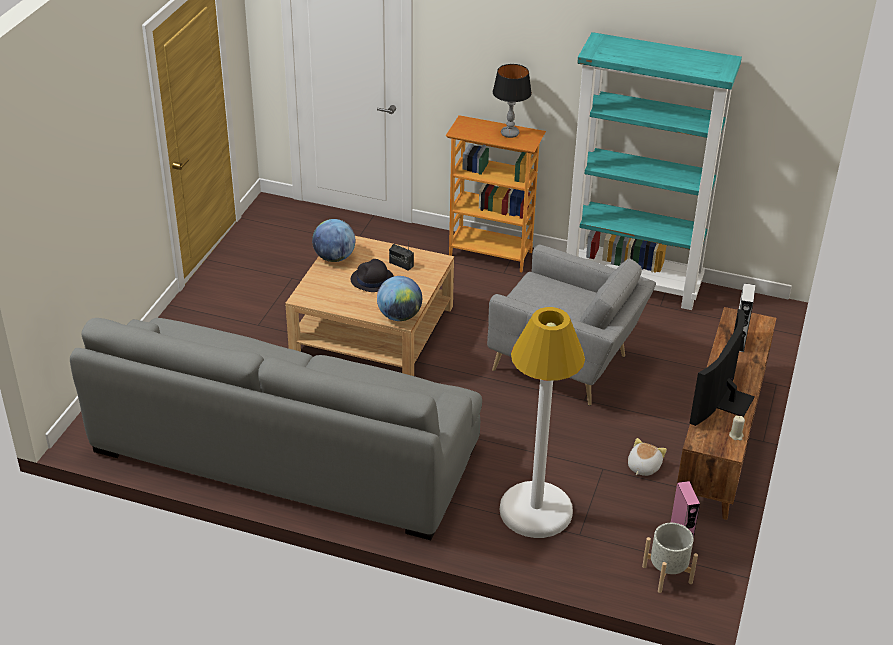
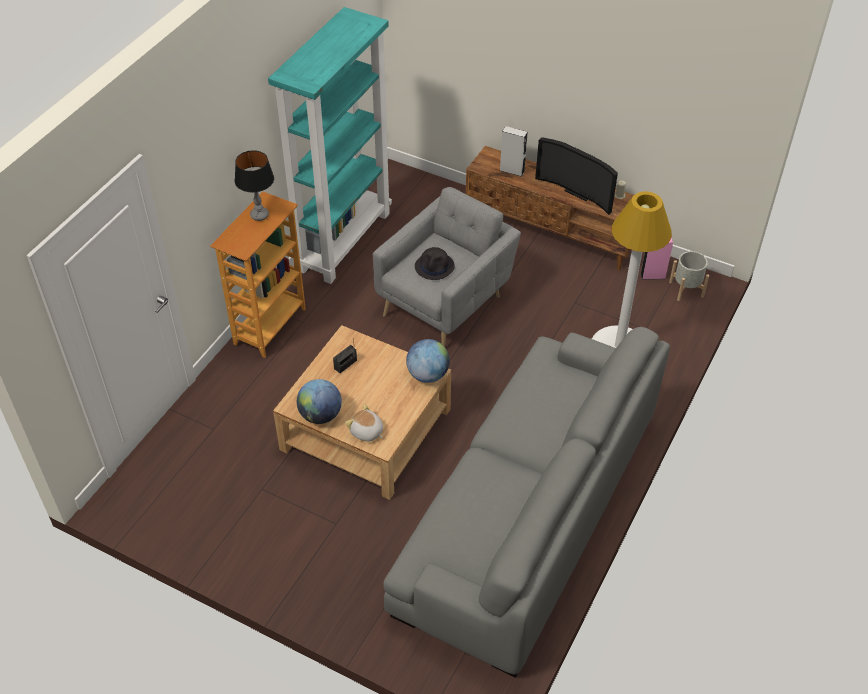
camera: 80 degrees left, 10 degrees up
black hat [351,259,394,292] -> black hat moved to [415,247,455,280]
plush toy [628,438,667,476] -> plush toy moved to [345,404,383,442]

